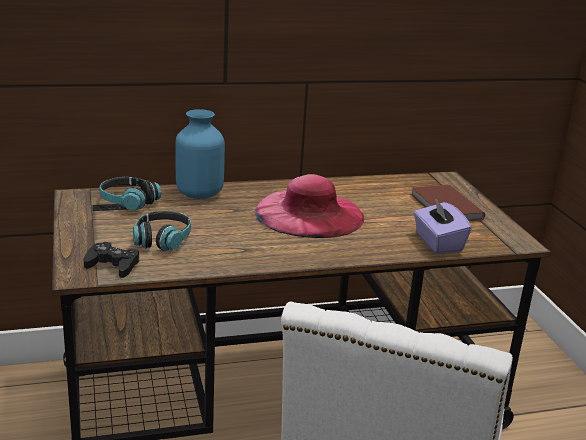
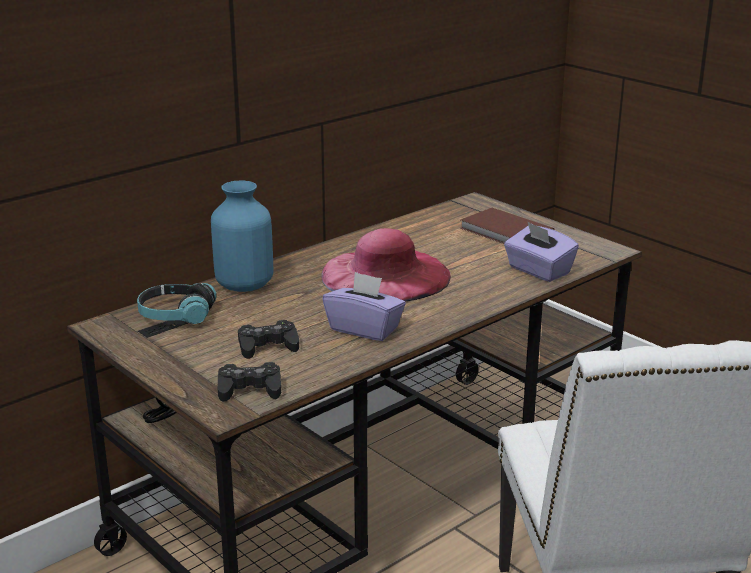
camera: 25 degrees left, 0 degrees up
headphones [133,211,191,251] -> black game controller [238,320,299,359]
none -> purple tissue box [322,272,406,341]

